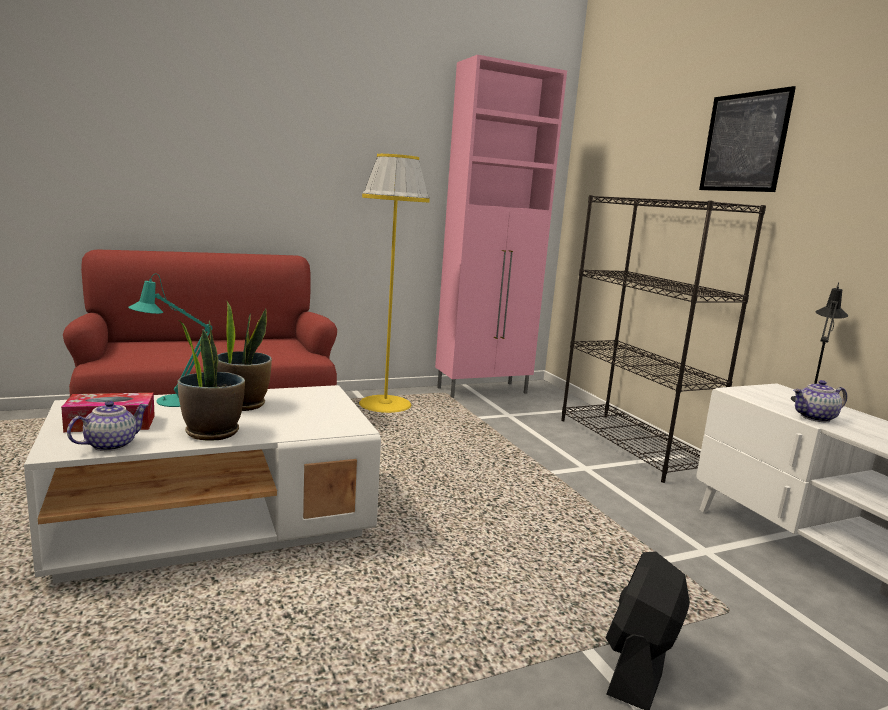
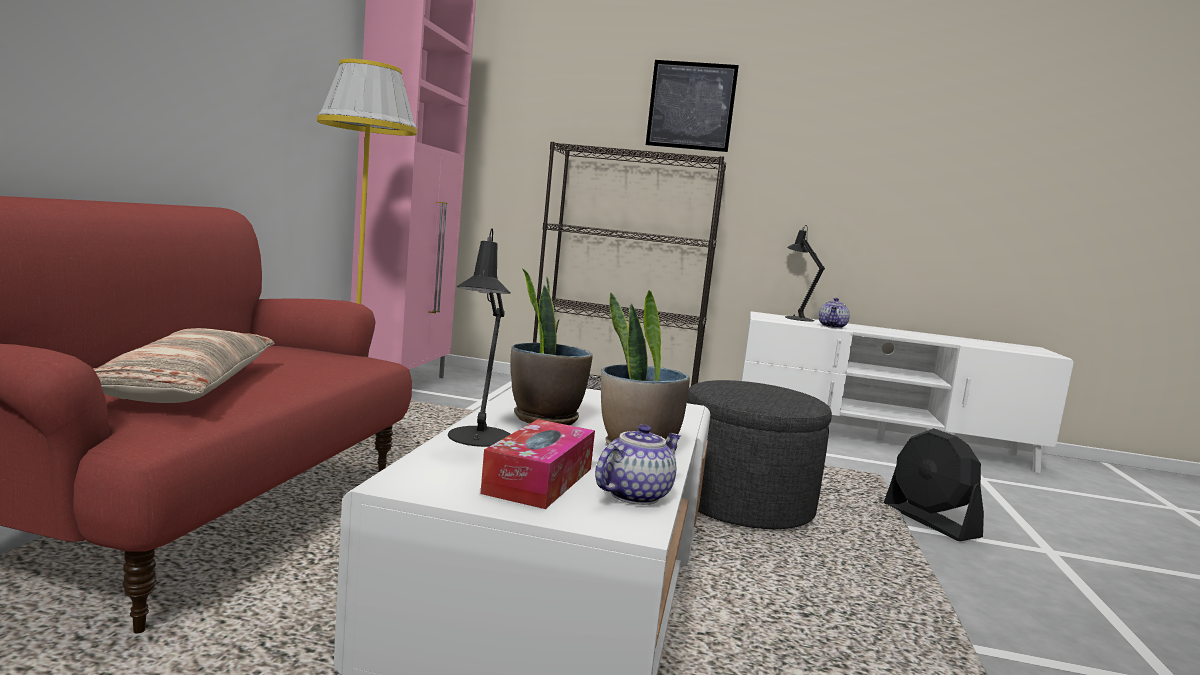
camera: 55 degrees left, 5 degrees down
teapot [67,401,149,451] -> teapot turned 60 degrees clockwise [595,424,681,505]
turquoise table lamp [128,273,212,407] -> black table lamp [448,228,511,447]
none -> pillow [93,328,274,403]
none -> grey ottoman [687,380,832,529]

